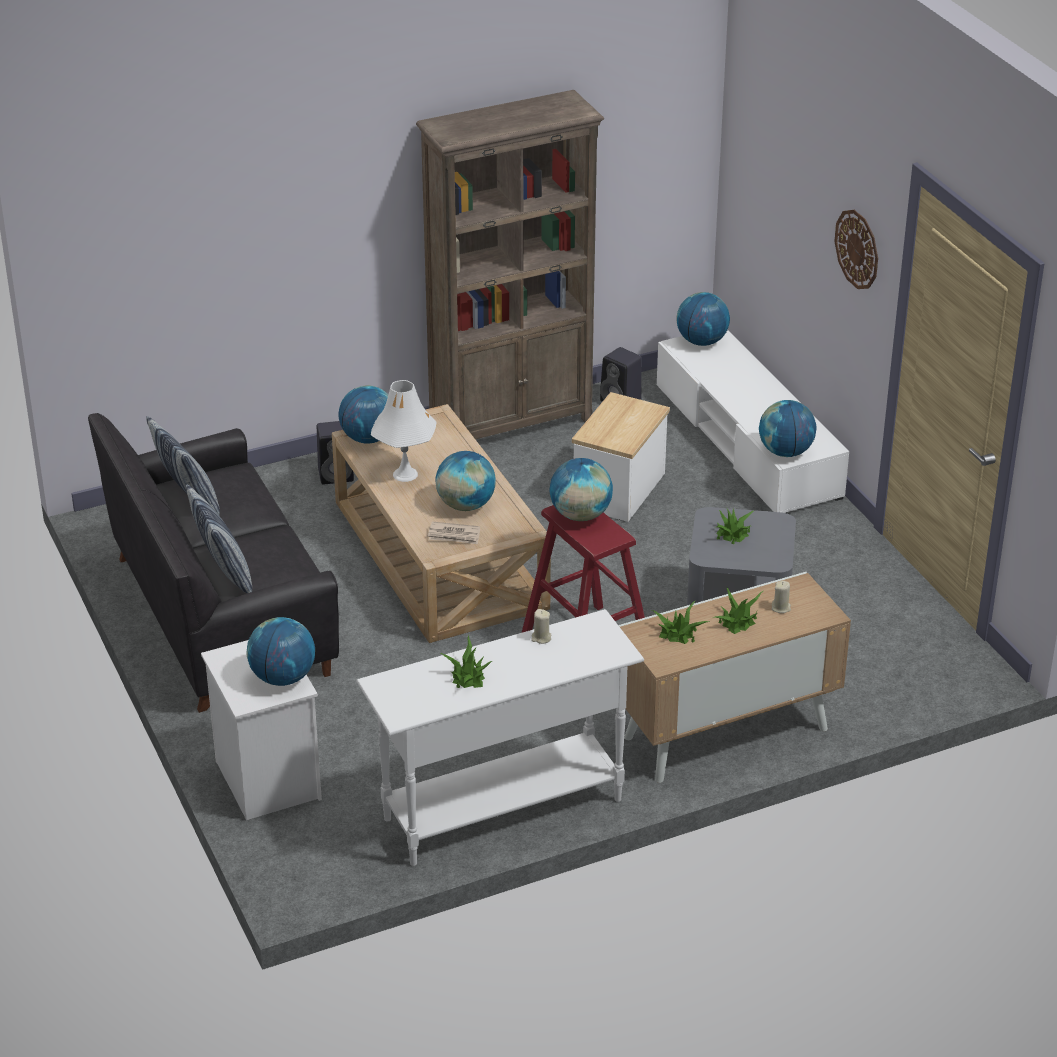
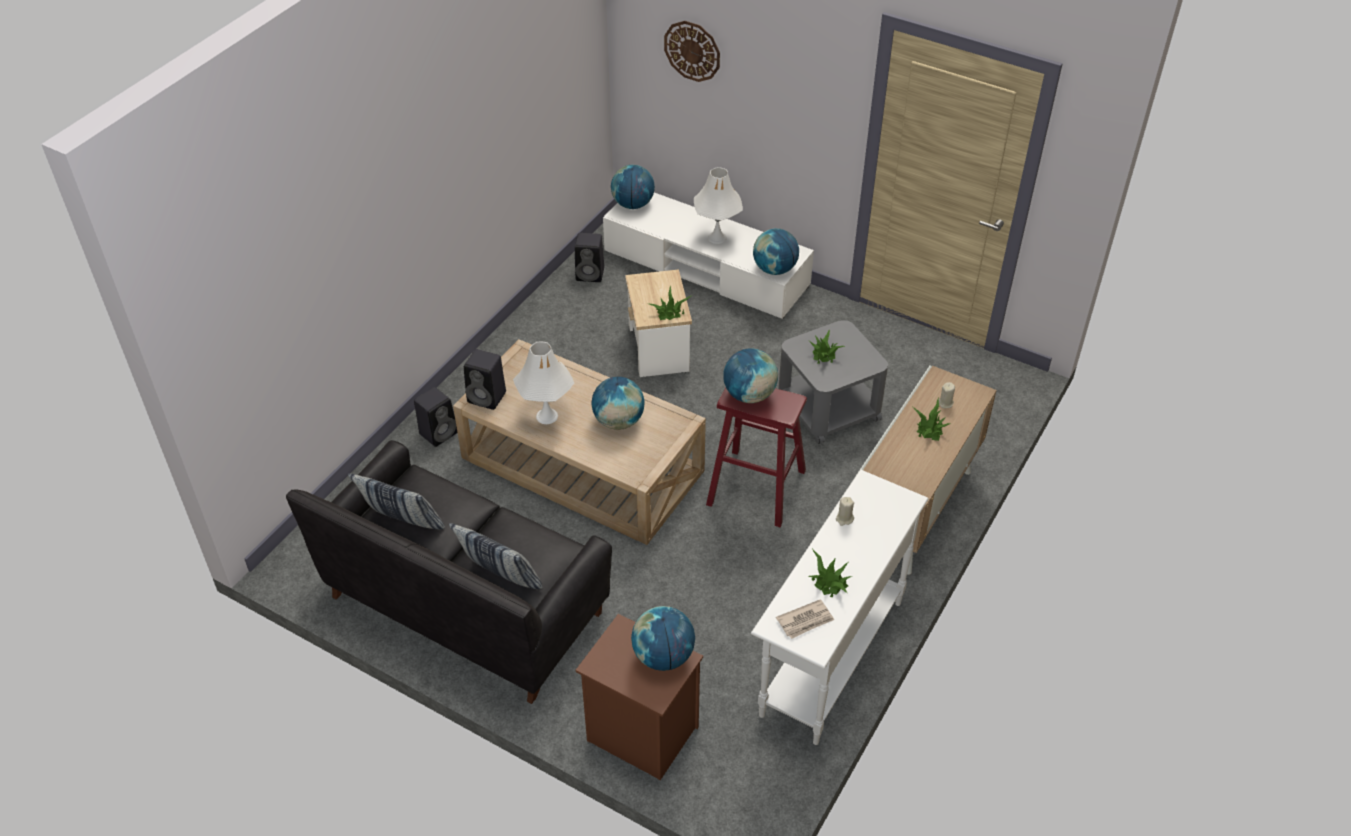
camera: 35 degrees left, 10 degrees up
white nightstand [201,640,322,820] -> brown nightstand [576,614,703,780]
globe [338,385,388,444] -> black speaker [464,349,506,410]
brown bookcase [416,90,604,439] -> none
newspaper [428,522,480,544] -> newspaper moved to [776,599,834,639]
potted plant [652,601,709,644] -> potted plant moved to [650,286,691,320]
wall clock [834,210,878,289] -> wall clock moved to [664,21,720,82]
none -> white table lamp [694,167,743,244]

